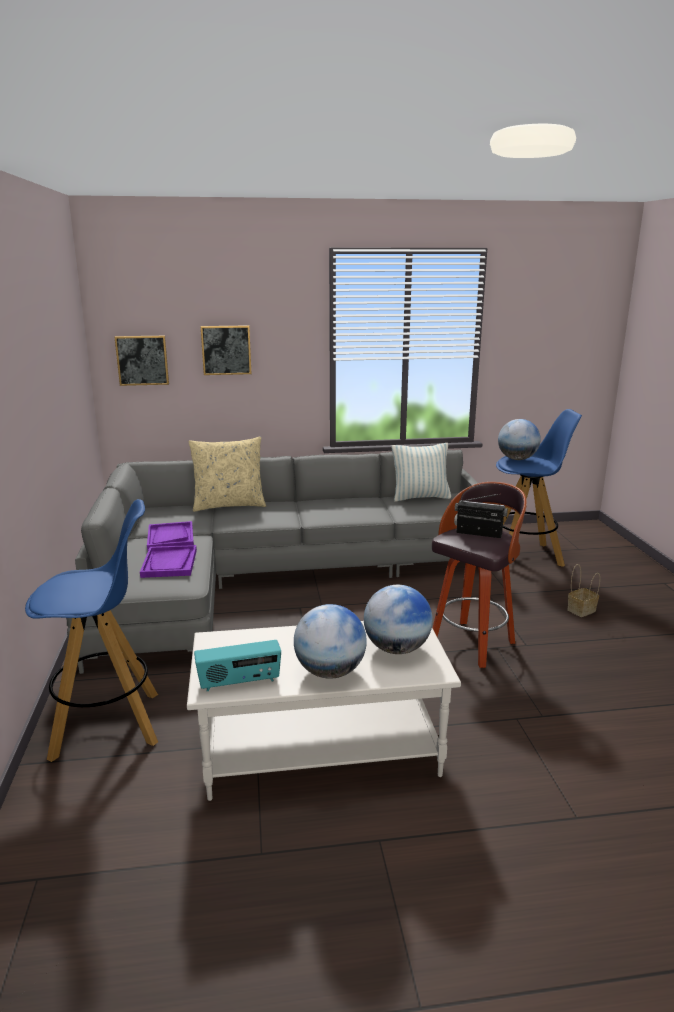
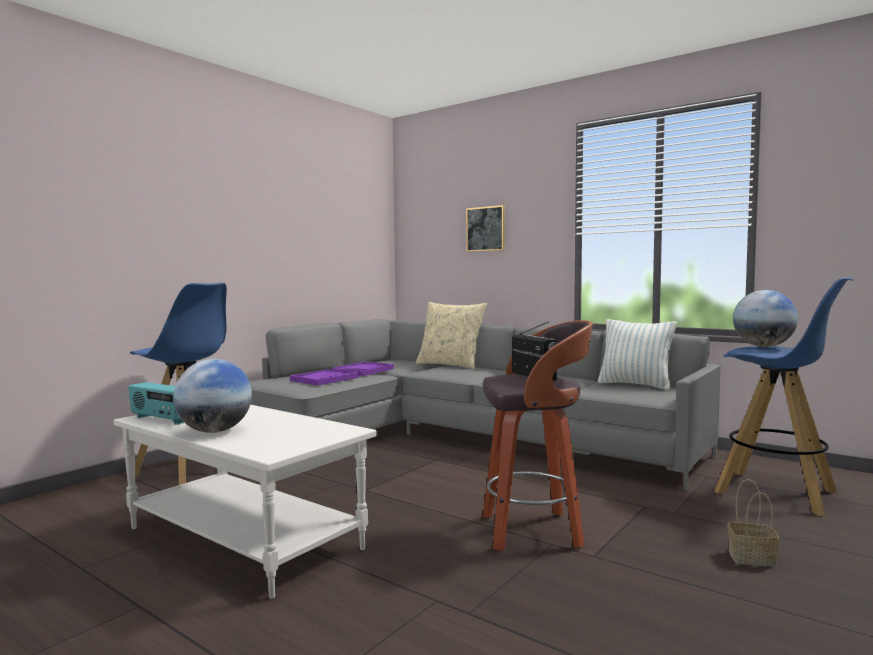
camera: 45 degrees right, 15 degrees down
picture [115,336,169,386] -> none
globe [364,585,433,654] -> none

